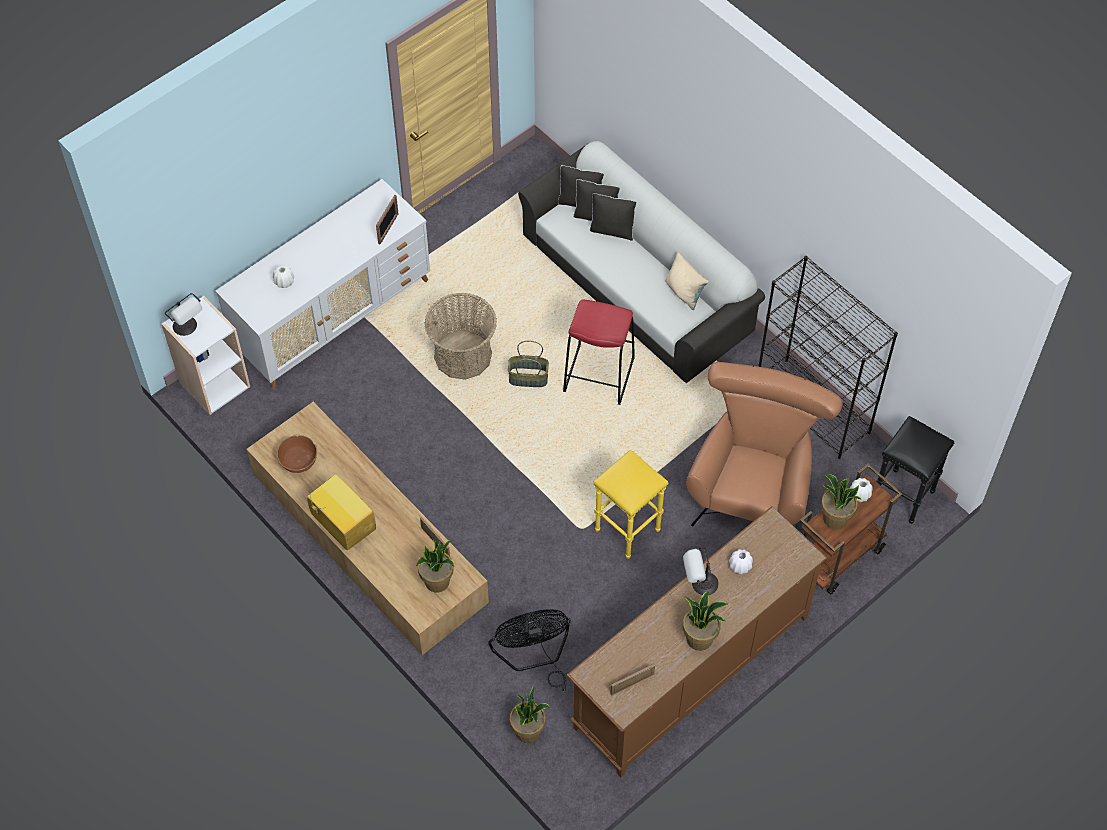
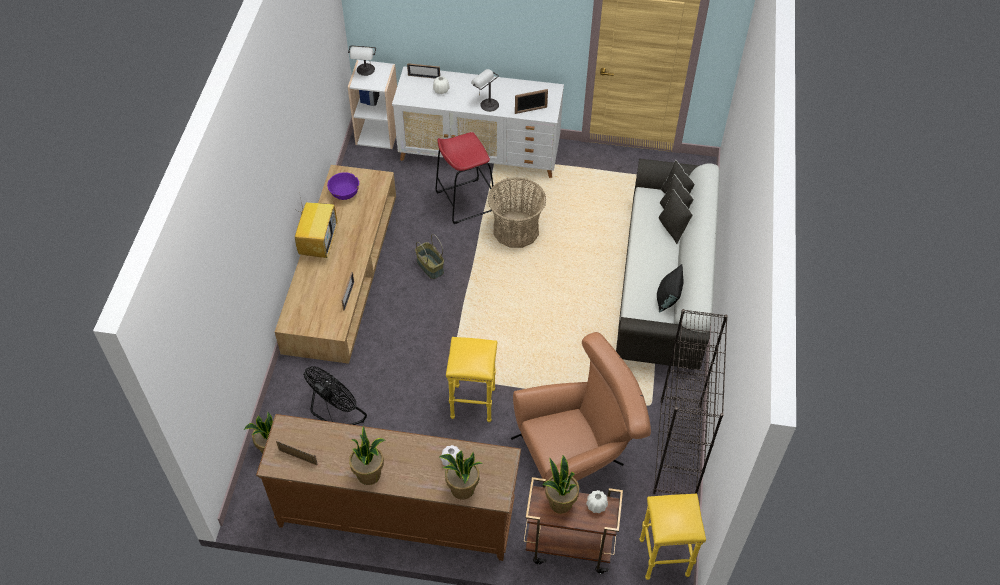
camera: 50 degrees right, 5 degrees down
brown bowl [277,435,317,473] -> purple bowl [327,172,359,200]
potted plant [416,539,454,593] -> potted plant moved to [439,450,482,500]
basket [508,341,549,387] -> basket moved to [415,234,444,279]
red stool [563,300,635,405] -> red stool moved to [435,132,496,224]
beige pillow [665,252,709,310] -> black pillow [657,264,683,313]
table lamp [683,547,719,595] -> table lamp moved to [471,69,499,112]
black stool [876,416,954,524] -> yellow stool [639,494,706,580]
none -> picture frame [407,63,440,79]

